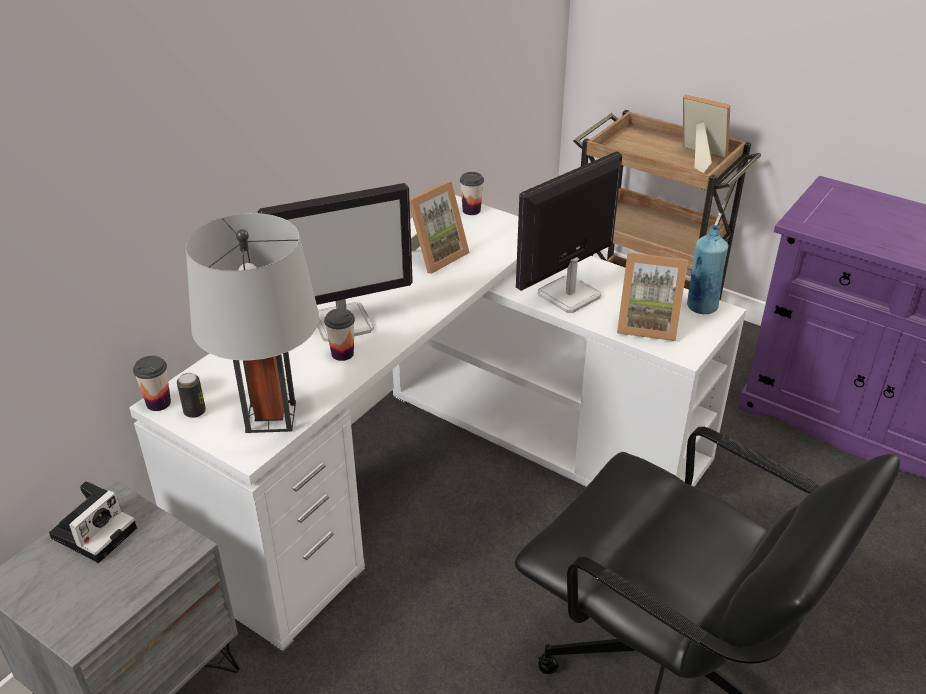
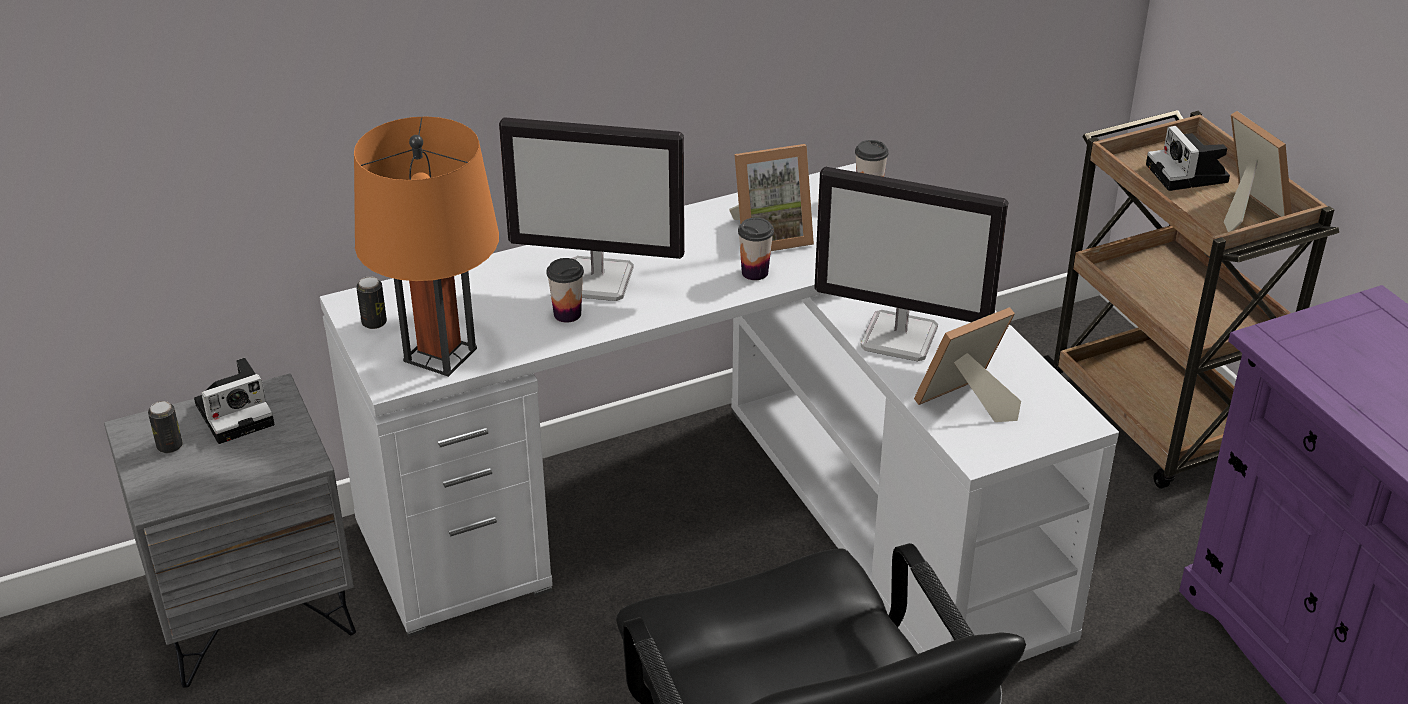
camera: 30 degrees right, 0 degrees up
cup [133,356,171,411] -> cup moved to [738,218,774,280]
grey table lamp [186,213,319,433] -> orange table lamp [354,117,499,377]
monitor [516,151,622,313] -> monitor turned 150 degrees counterclockwise [814,167,1008,361]
picture frame [617,252,688,341] -> picture frame turned 105 degrees clockwise [914,307,1021,422]
blue bottle [687,225,729,314] -> none
none -> can [148,401,183,453]
none -> camera [1146,126,1230,191]

